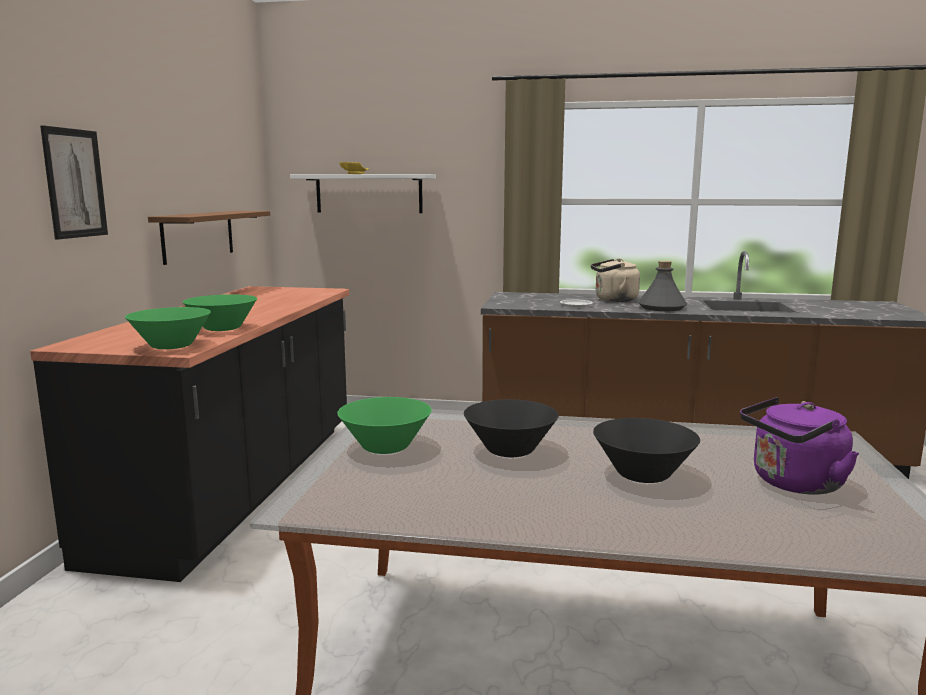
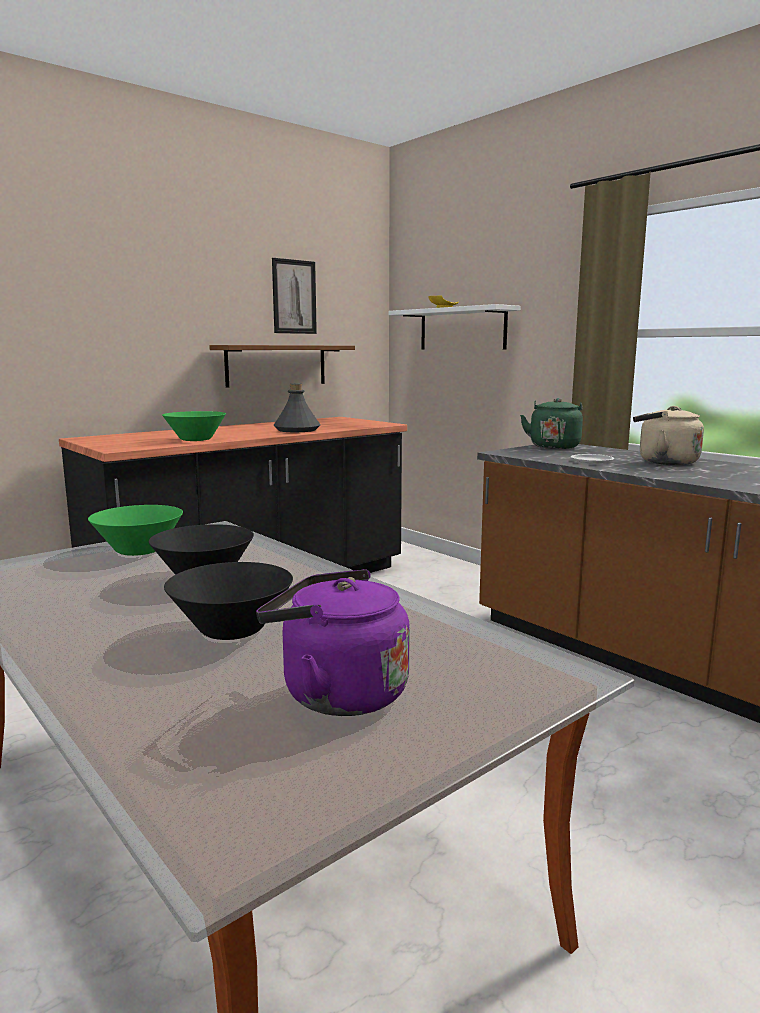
camera: 40 degrees right, 0 degrees up
picture [40,125,108,240] -> picture moved to [272,258,317,334]
green bowl [125,307,211,349] -> none
grey bottle [638,261,687,311] -> grey bottle moved to [274,384,321,432]
none -> green kettle [520,398,583,449]

